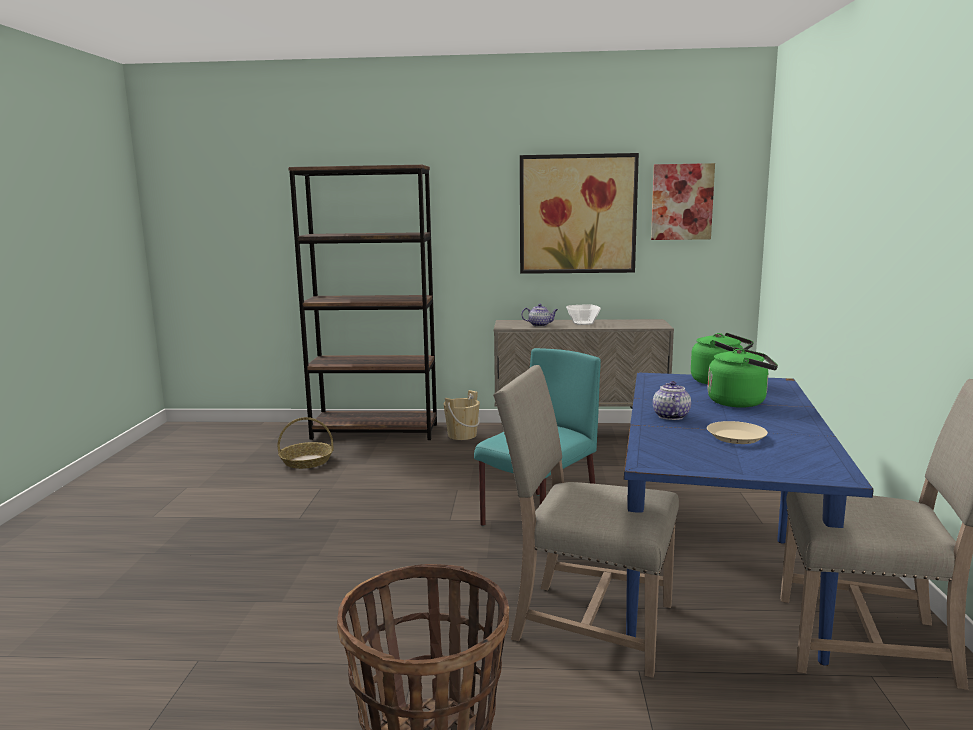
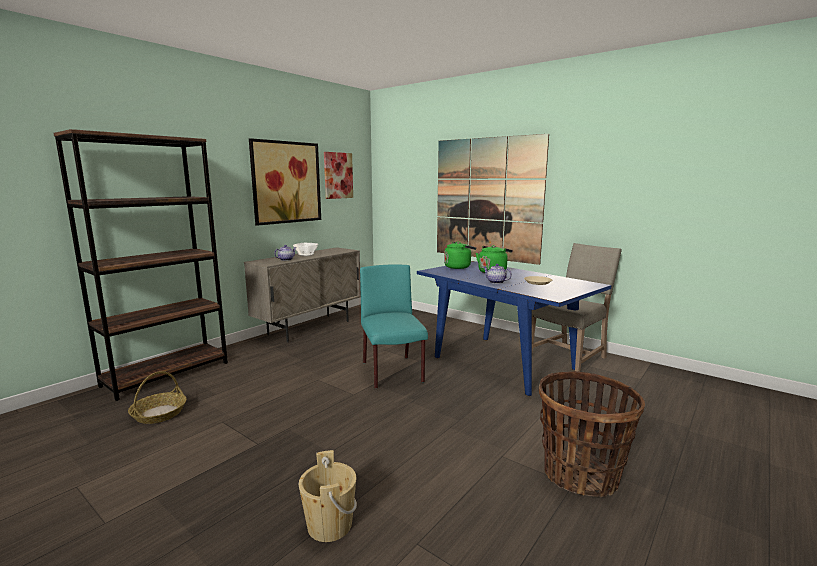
camera: 55 degrees left, 0 degrees up
beige bucket [443,390,480,440] -> beige bucket moved to [299,450,357,542]
beige chair [493,365,679,678] -> none
none -> picture [437,134,549,265]

